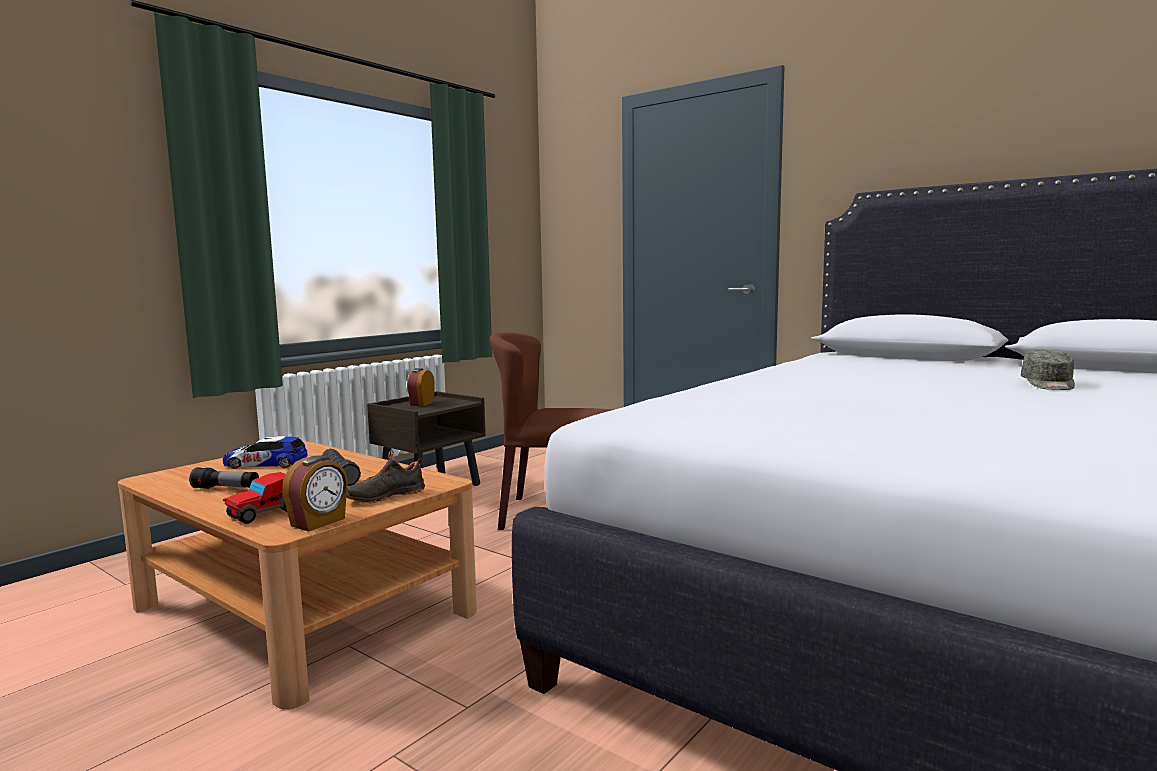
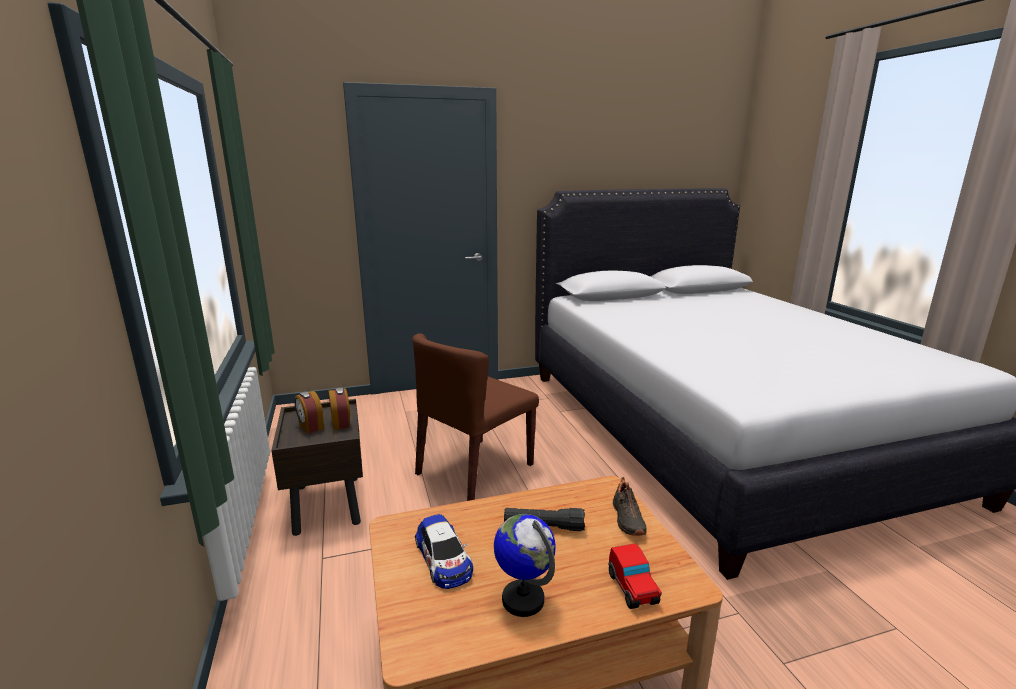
camera: 55 degrees left, 10 degrees up
flashlight [189,467,259,489] -> globe [494,514,556,617]
toy car [223,436,308,469] -> toy car turned 60 degrees counterclockwise [415,514,473,589]
alarm clock [282,455,348,531] -> alarm clock moved to [329,387,350,430]
grey cap [1021,350,1075,390] -> none

